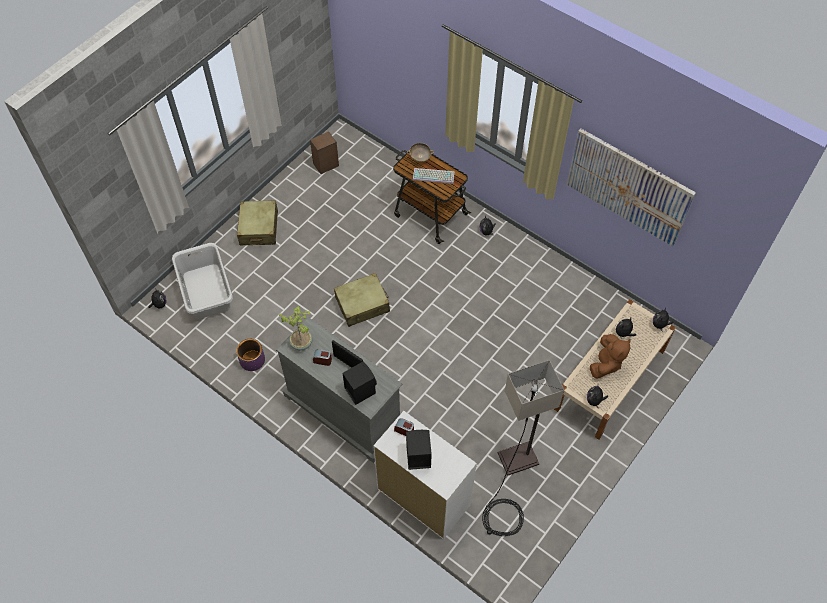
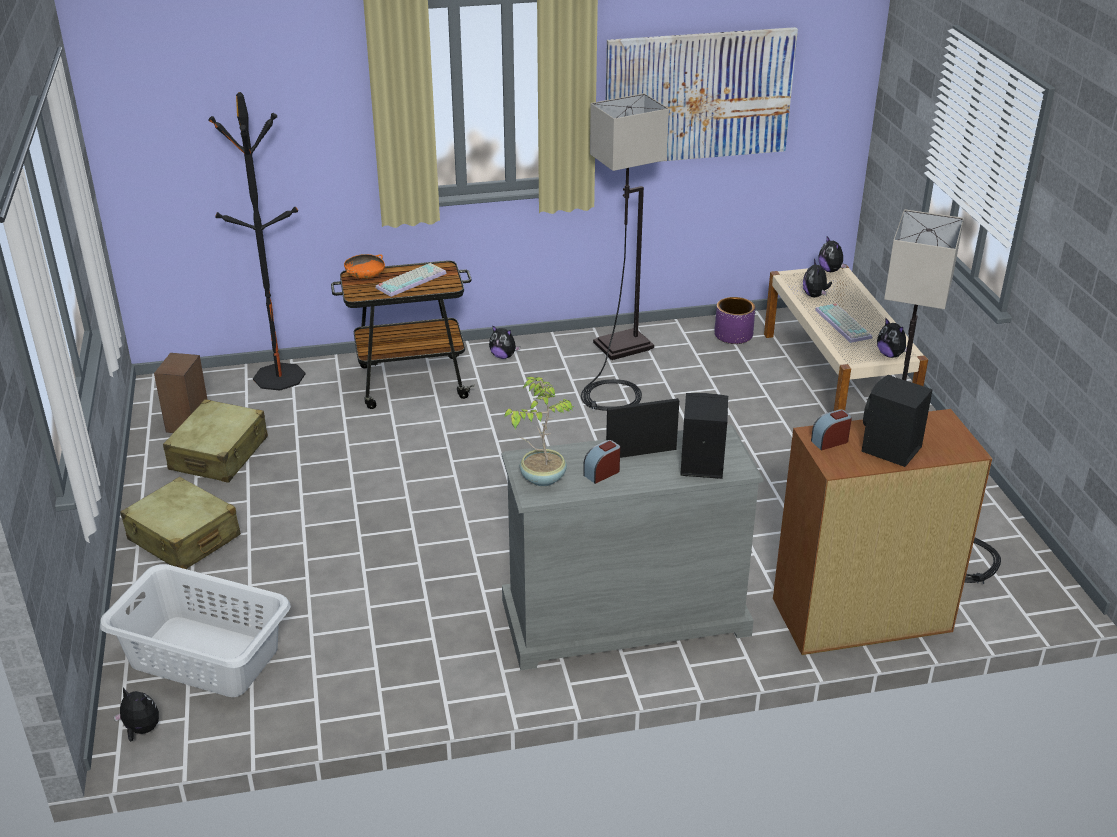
camera: 50 degrees left, 25 degrees down
purple planter [236,339,265,371] -> purple planter moved to [714,297,755,344]
beige suitcase [334,273,390,327] -> beige suitcase moved to [163,399,268,483]
white cabinet [373,411,477,539] -> brown cabinet [773,409,992,655]
beige bowl [407,143,434,163] -> orange bowl [344,254,385,280]
brown plush toy [590,334,631,379] -> keyboard [815,303,872,343]
none -> black clothes rack [208,92,305,391]
none -> floor lamp [581,93,669,411]

